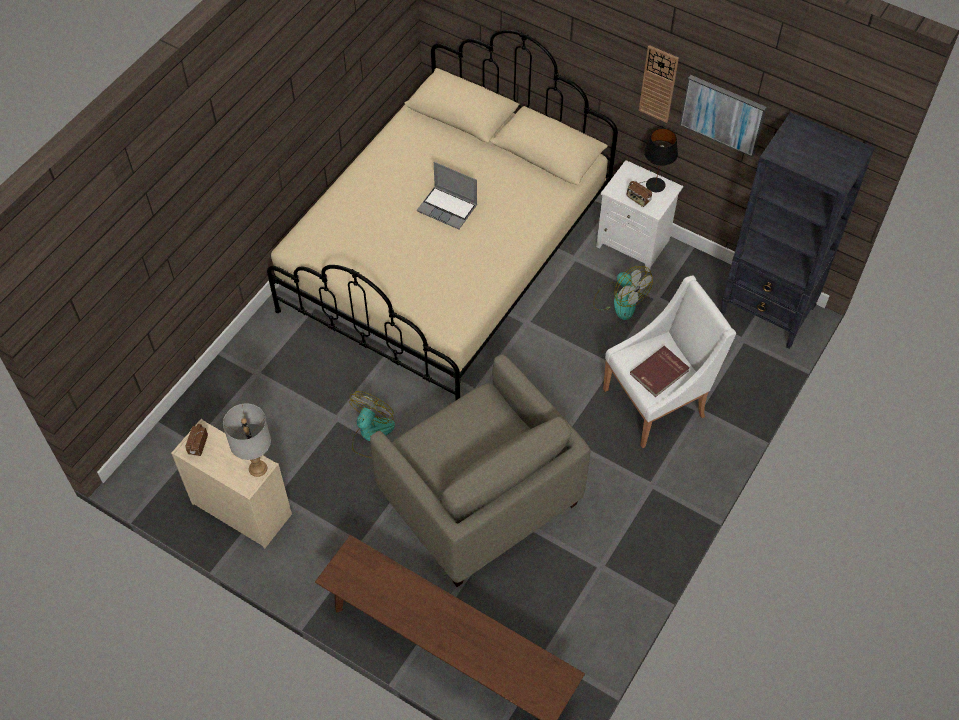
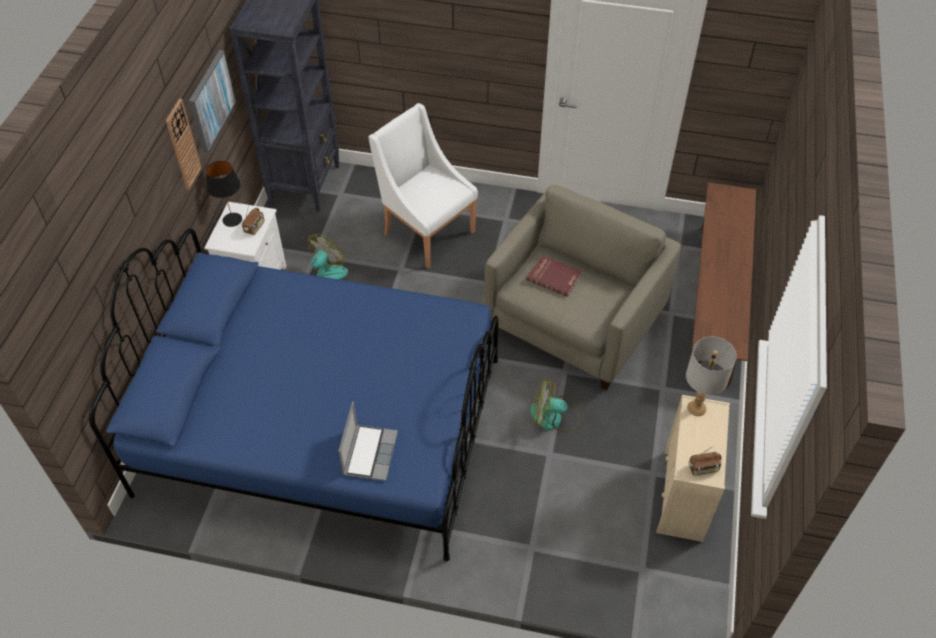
camera: 110 degrees left, 5 degrees down
beige bed [267,30,618,401] -> blue bed [89,228,499,561]
laptop [417,162,477,229] -> laptop moved to [339,402,398,481]
red book [630,346,689,397] -> red book moved to [526,255,582,297]

